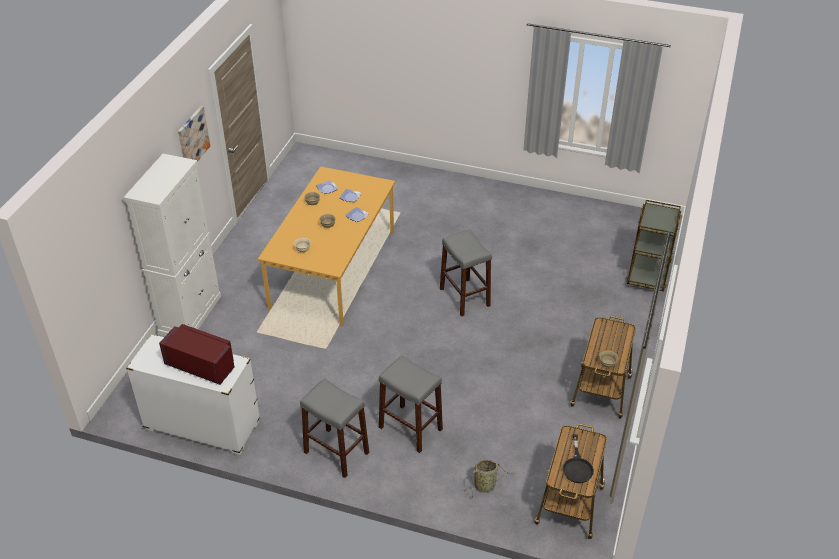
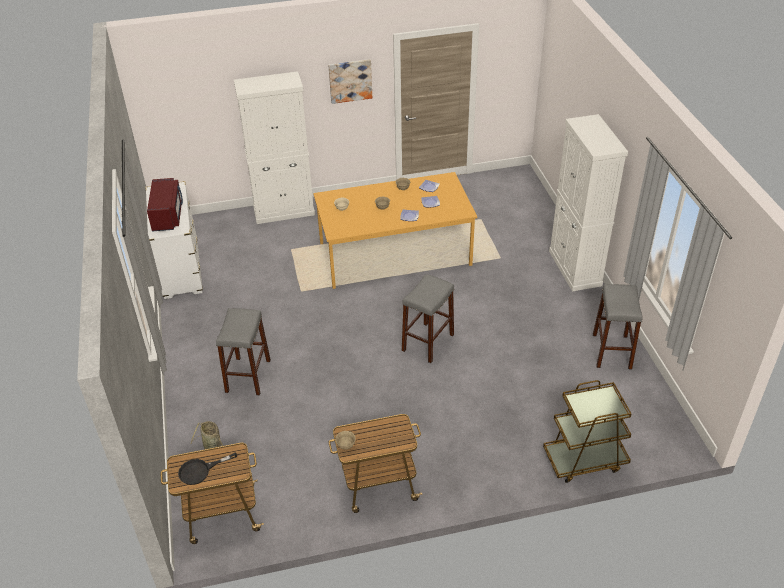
camera: 60 degrees right, 0 degrees up
grey stool [300,379,369,478] -> grey stool moved to [593,284,643,369]
none -> white cabinet [549,114,628,291]

